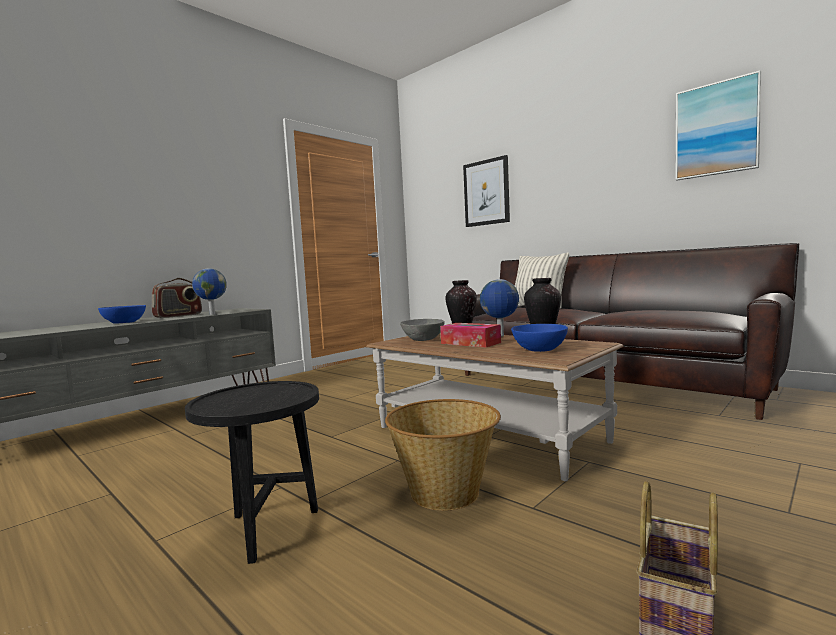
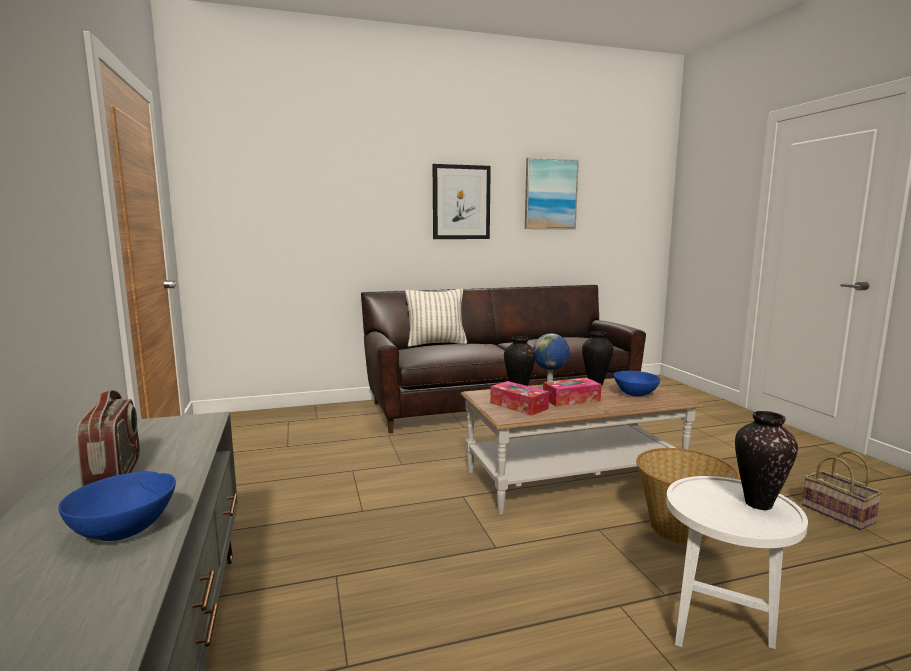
camera: 60 degrees left, 5 degrees up
black side table [185,381,319,564] -> white side table [666,476,808,649]
globe [192,268,227,315] -> none
grey bowl [400,319,445,341] -> tissue box [490,381,549,416]
picture [463,155,510,227] -> picture moved to [433,164,491,239]
none -> vase [735,411,798,510]

